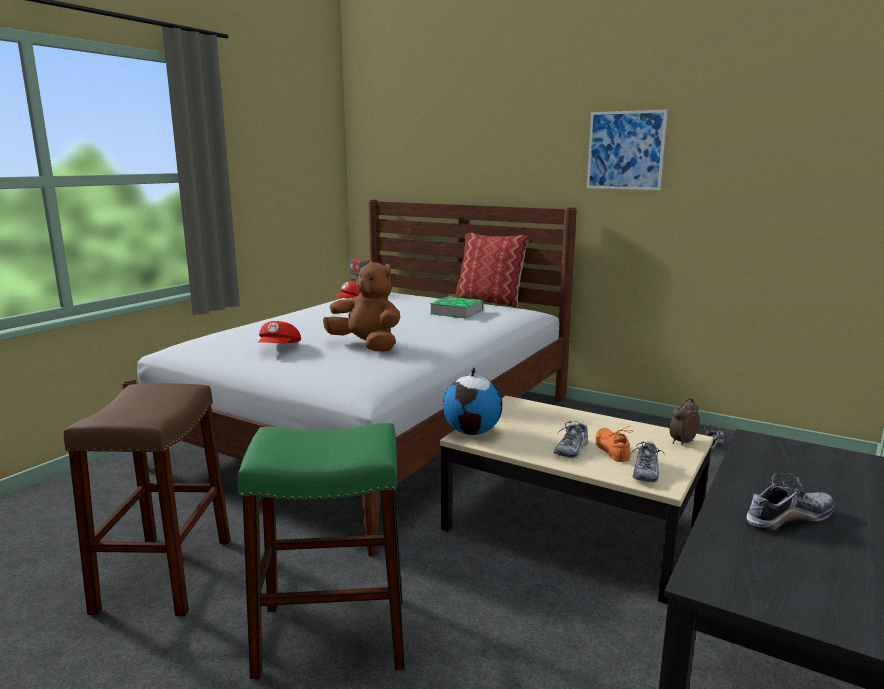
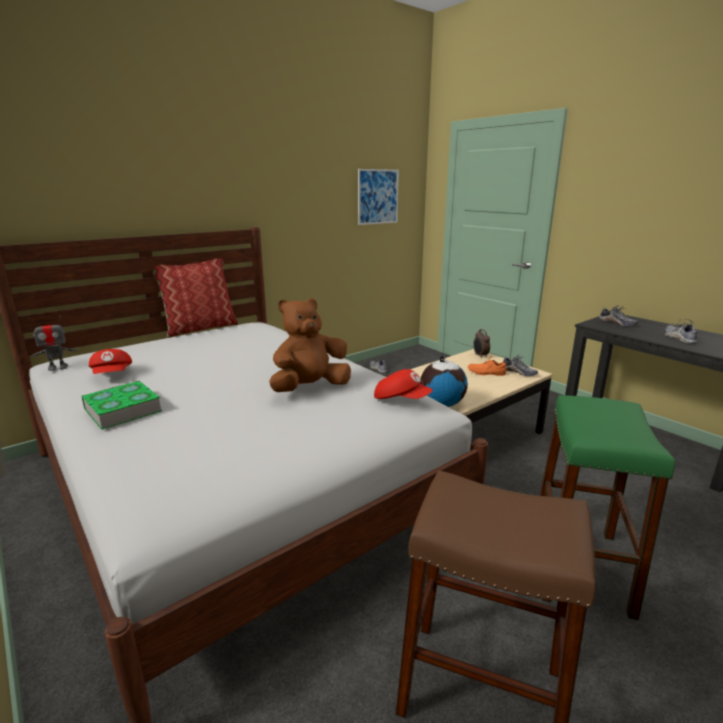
camera: 70 degrees left, 5 degrees up
red cap [258,321,301,344] -> red cap moved to [374,369,433,399]
book [430,296,483,318] -> book moved to [81,381,162,430]
shoe [554,421,588,458] -> shoe moved to [599,304,638,326]
picture [587,110,667,190] -> picture moved to [358,169,399,225]

